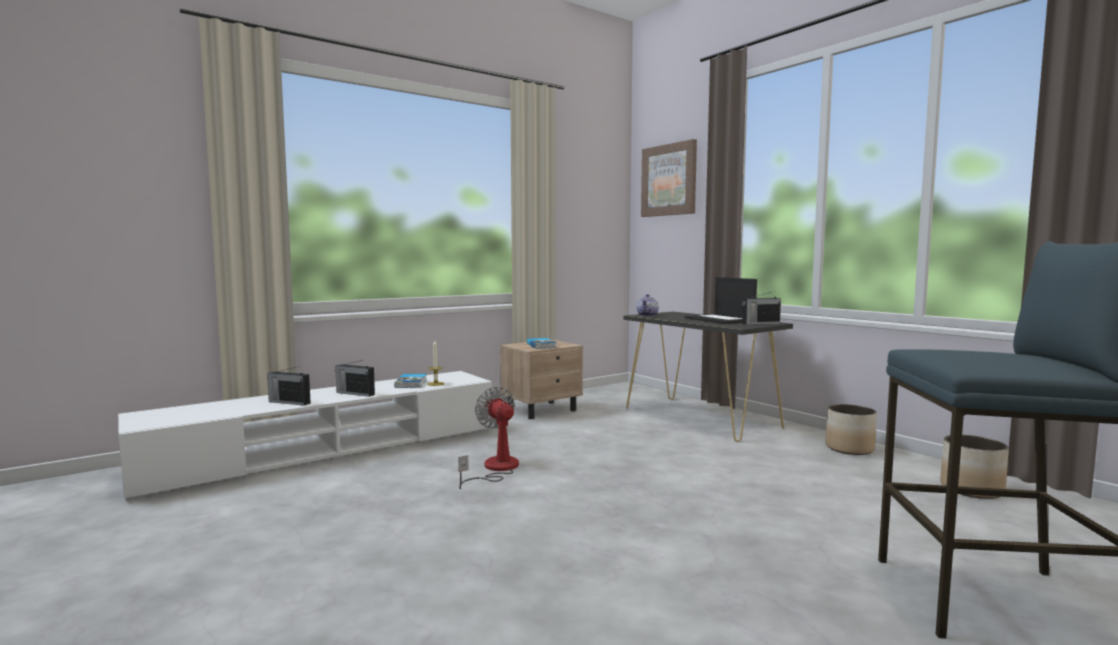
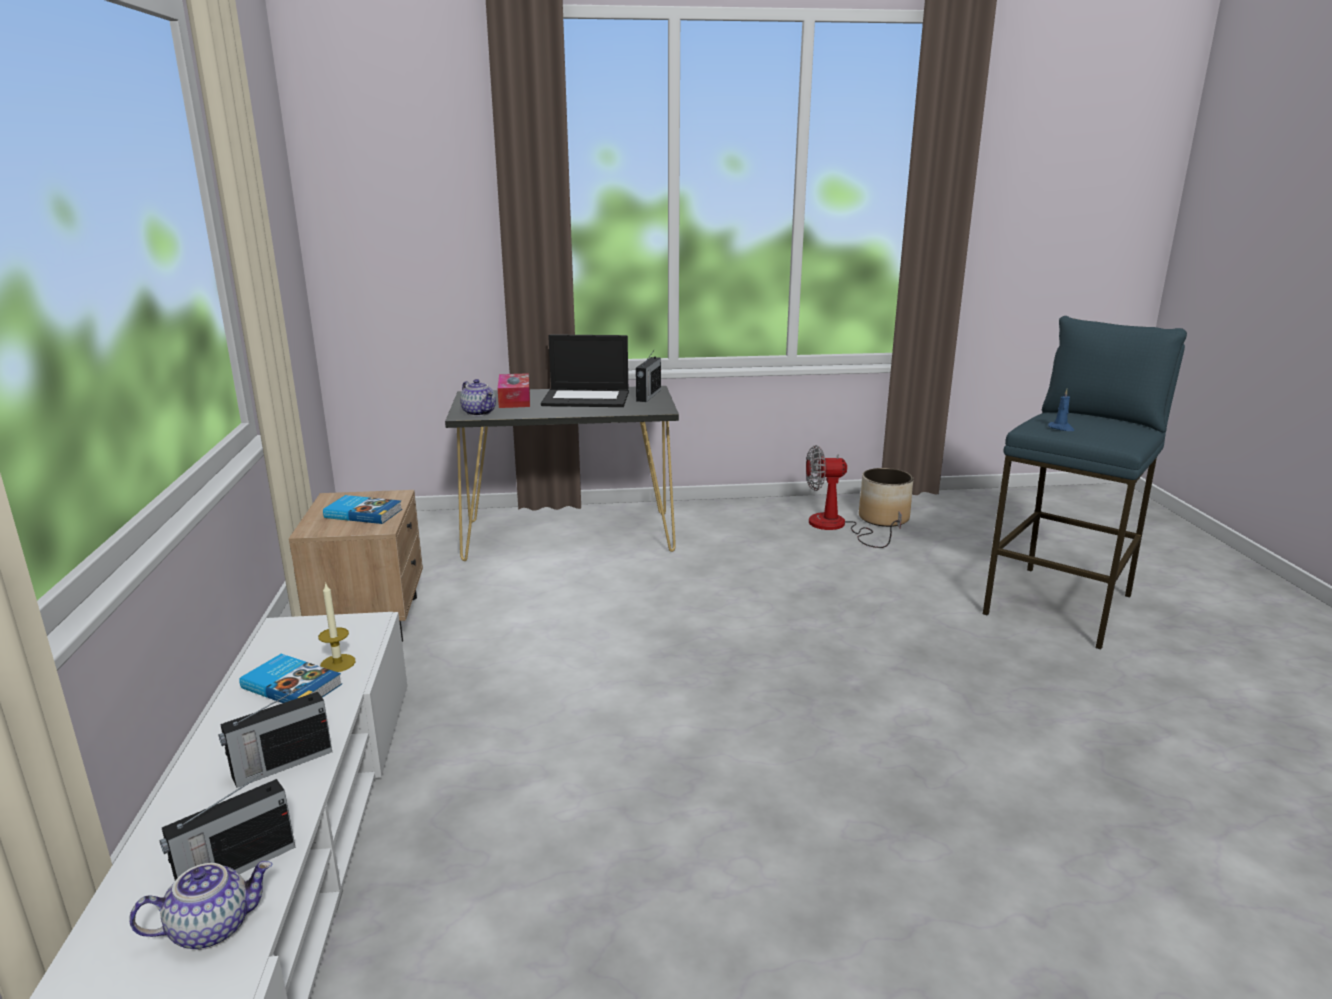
camera: 60 degrees left, 15 degrees up
fan [458,386,519,489] -> fan moved to [806,445,902,548]
picture [641,139,697,217] -> none
planter [826,404,877,455] -> none
none -> teapot [129,861,273,950]
none -> tissue box [497,373,530,408]
none -> blue candle [1048,389,1074,431]

